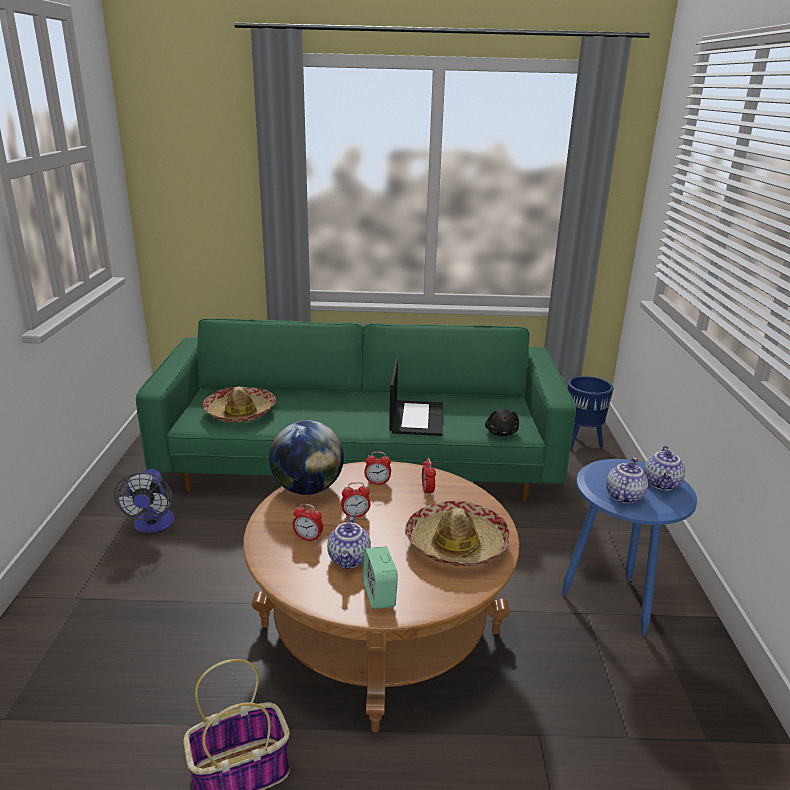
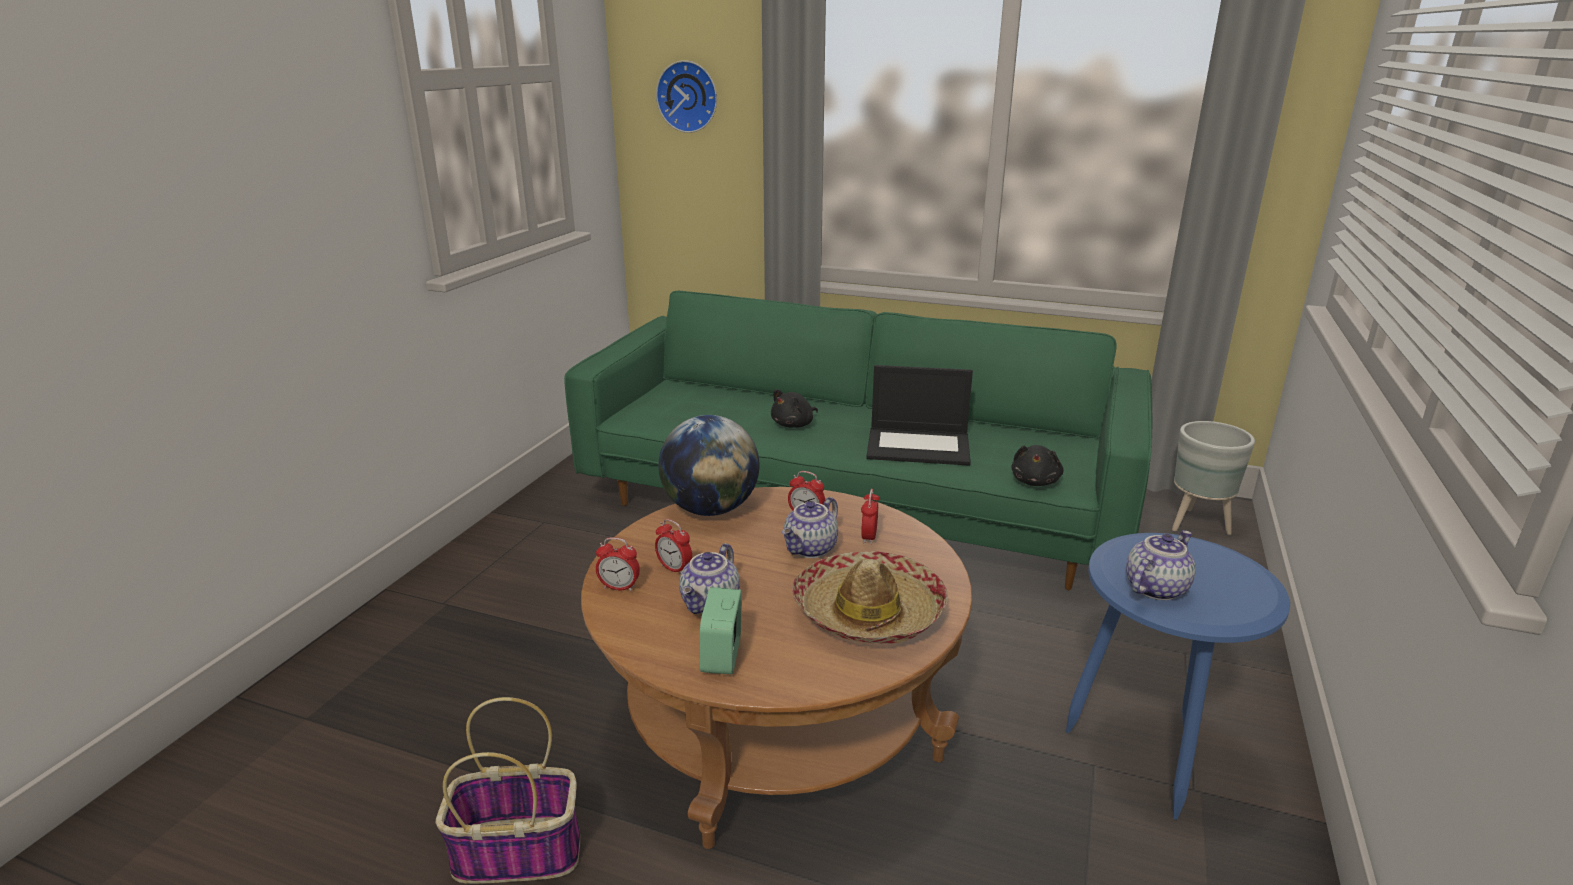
camera: 20 degrees right, 0 degrees up
fan [114,469,175,533] -> none
hat [203,386,276,423] -> none
alarm clock [341,482,370,518] -> alarm clock moved to [596,537,640,591]
laptop [389,358,443,436] -> laptop turned 75 degrees clockwise [866,365,973,466]
blue planter [567,376,614,450] -> grey planter [1172,421,1255,535]
teapot [644,446,685,490] -> teapot moved to [782,497,838,558]
none -> wall clock [656,60,717,133]
none -> black plush toy [771,389,818,428]

